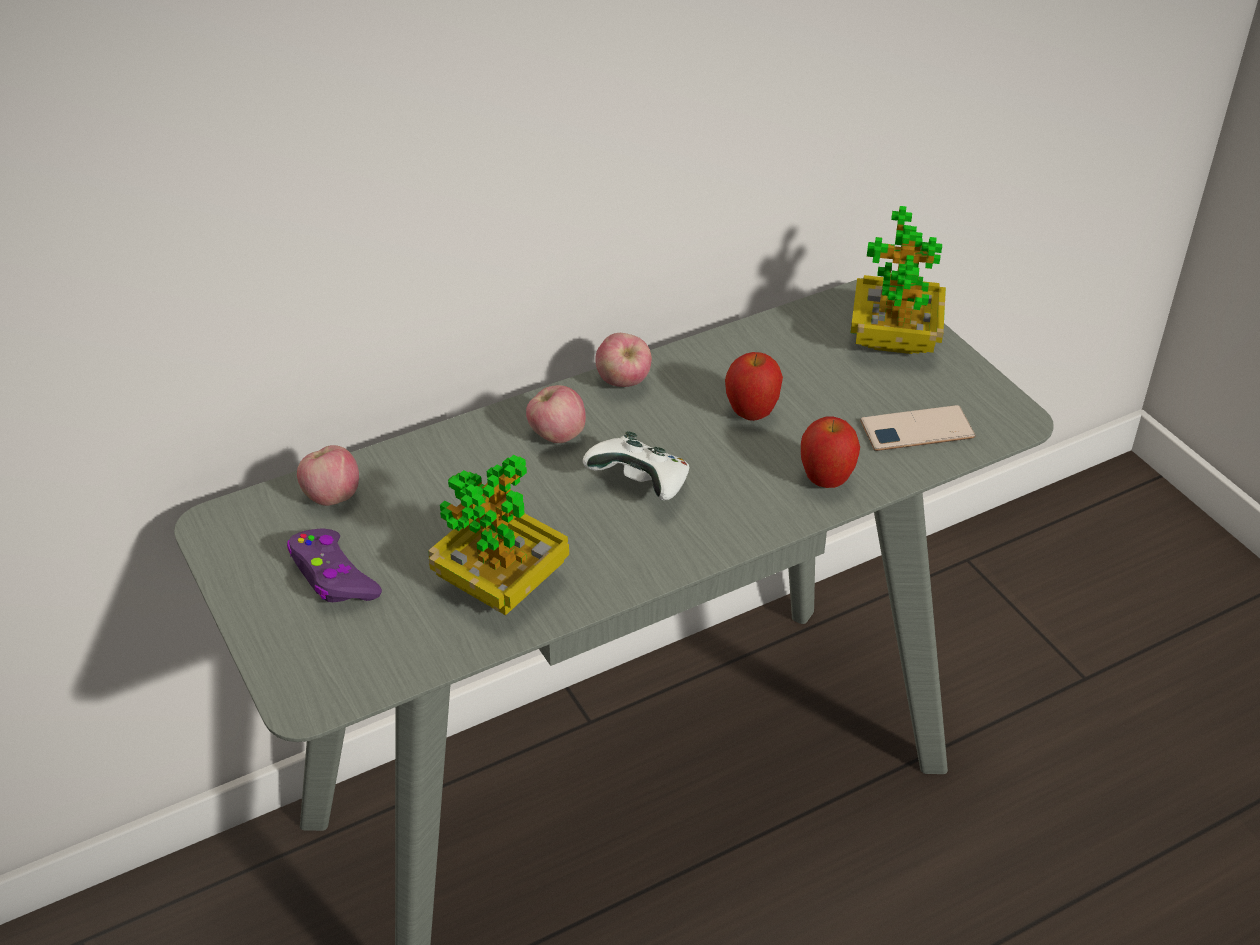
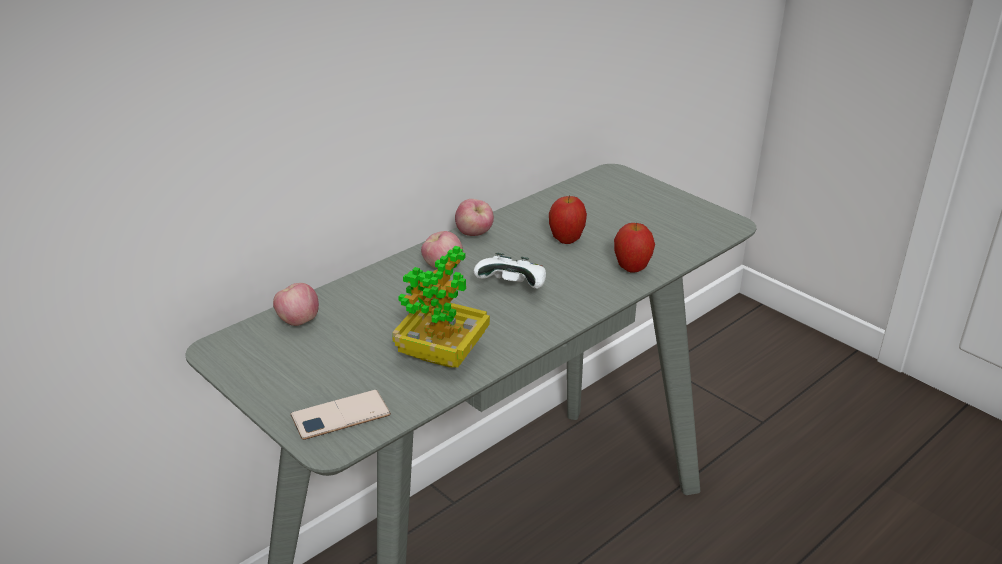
camera: 15 degrees left, 10 degrees down
purple game controller [287,528,382,602] -> none
potted plant [850,206,946,354] -> none
phone [860,405,976,451] -> phone moved to [291,390,391,440]

